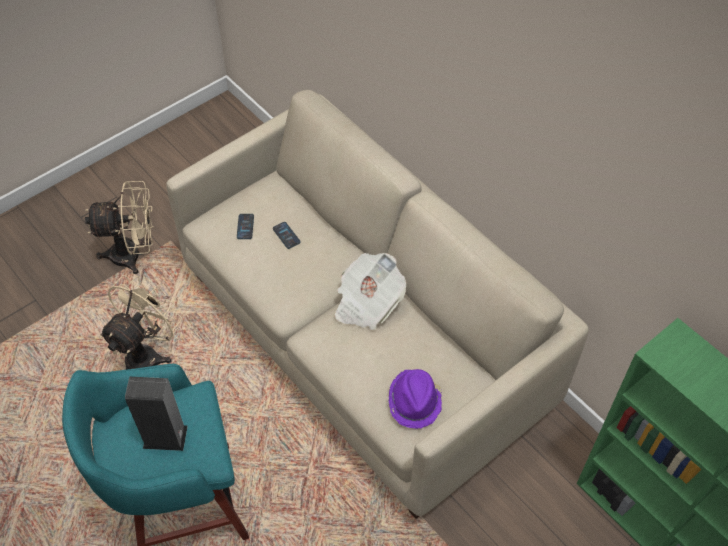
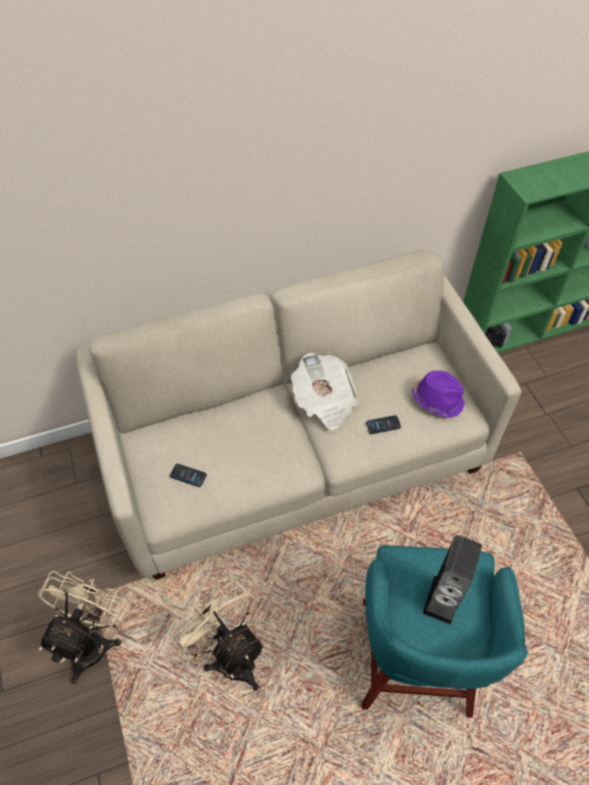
camera: 70 degrees left, 0 degrees up
phone [273,222,301,249] -> phone moved to [366,415,401,434]

